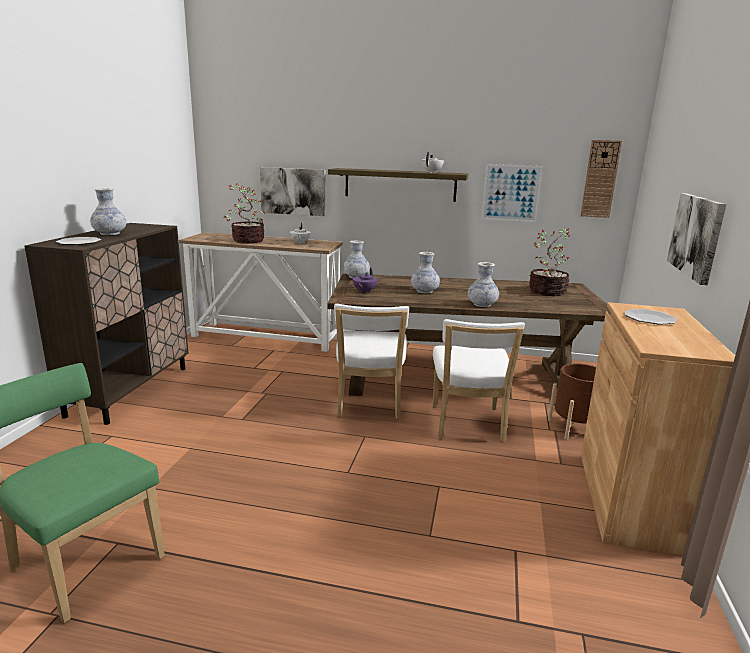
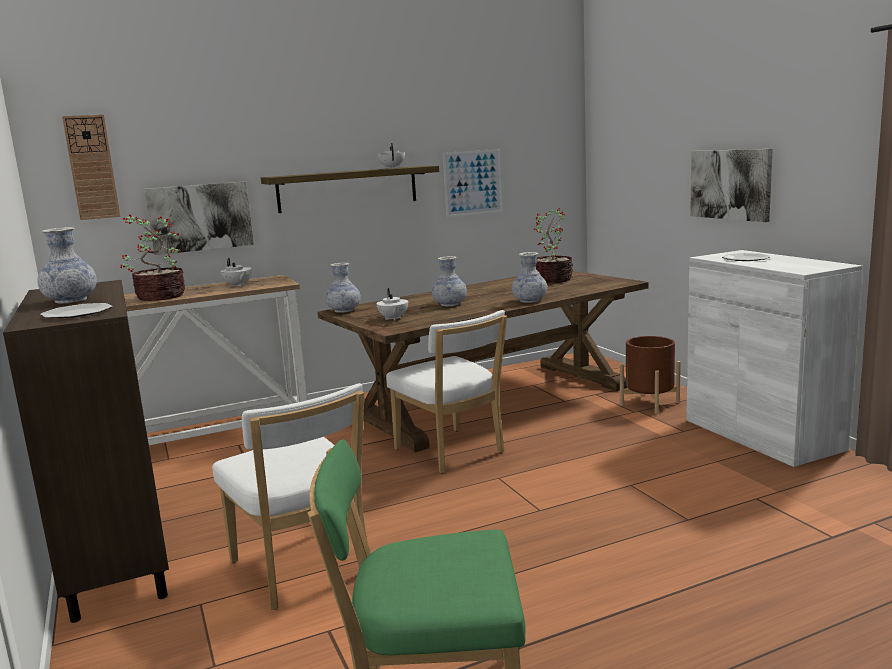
camera: 35 degrees left, 5 degrees down
purple teapot [353,268,378,293] -> white teapot [376,288,408,320]
white chair [433,319,525,442] -> white chair moved to [212,383,367,610]
wall clock [581,140,622,218] -> wall clock moved to [62,115,121,220]
brown cabinet [581,302,735,556] -> white cabinet [686,250,862,467]

